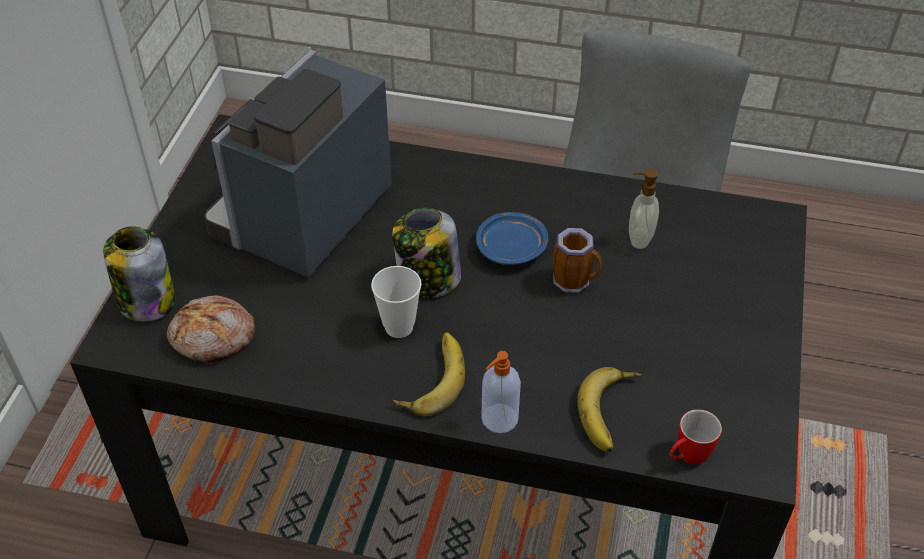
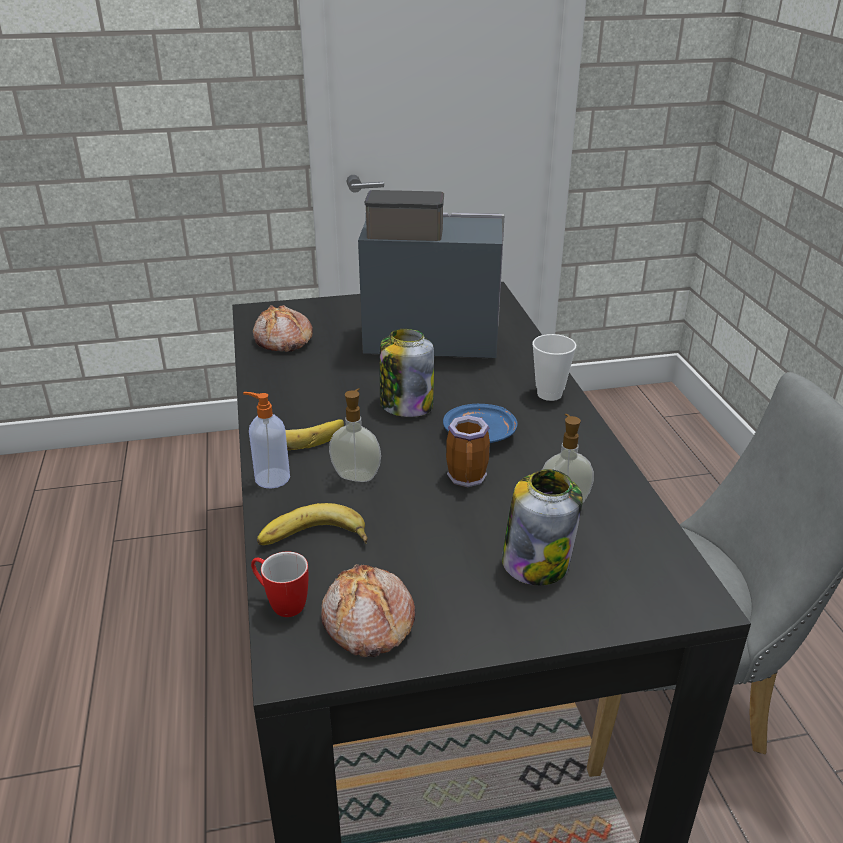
camera: 65 degrees right, 15 degrees down
jar [103,226,175,322] -> jar moved to [502,469,583,585]
cup [371,266,422,338] -> cup moved to [532,334,576,401]
none -> bread [321,564,415,657]
none -> soap dispenser [329,388,381,482]

